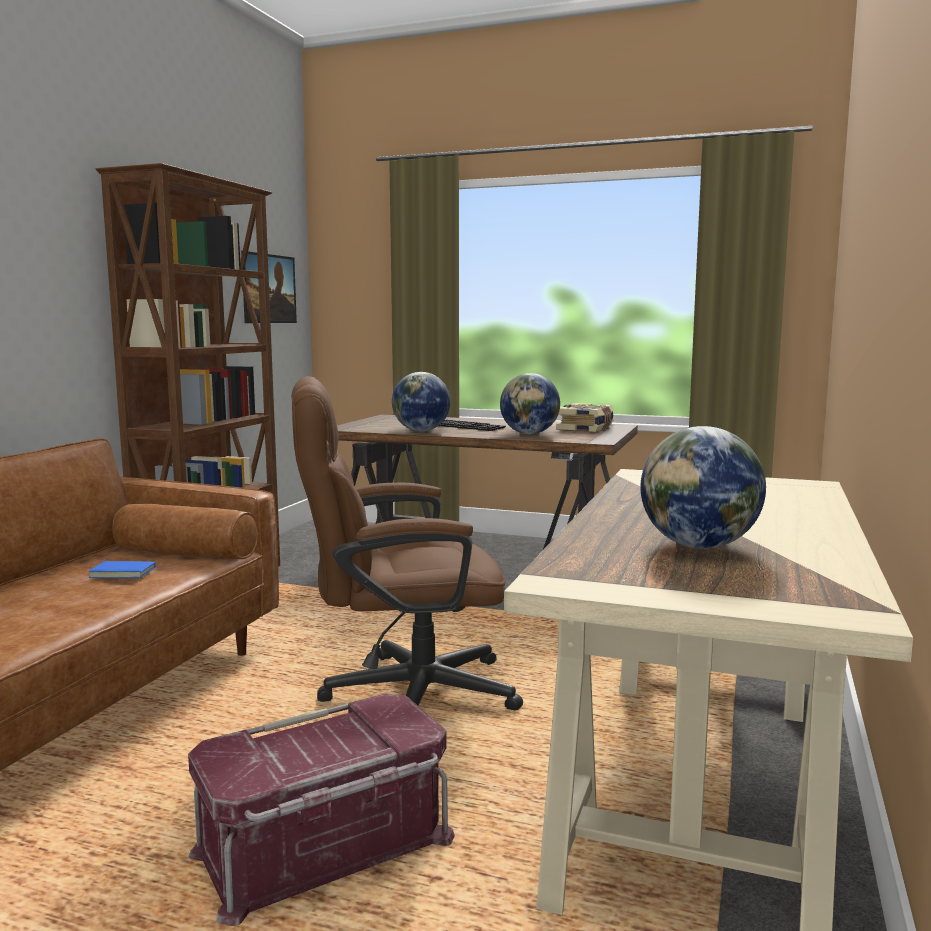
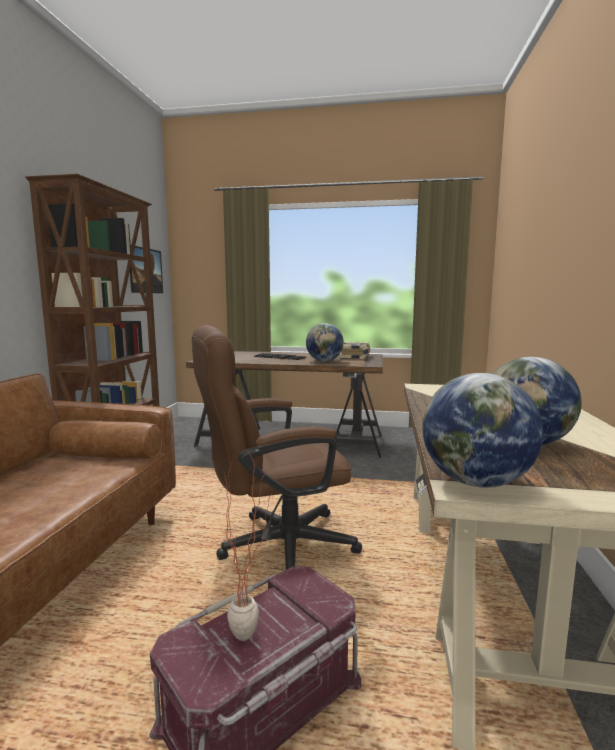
camera: 10 degrees left, 0 degrees up
blue book [88,559,156,578] -> none
globe [392,372,450,431] -> globe moved to [423,373,544,488]
none -> potted plant [225,448,272,641]

